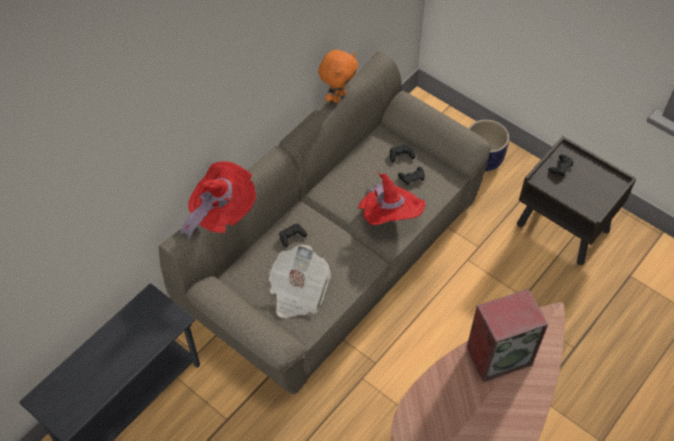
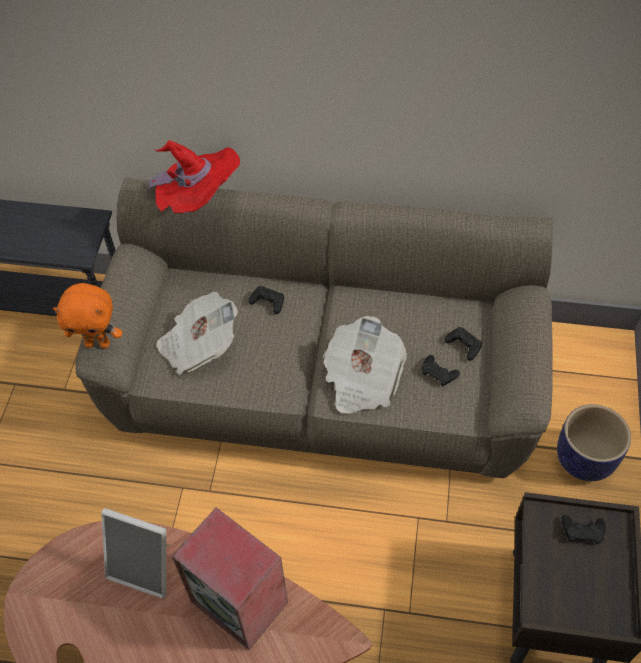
camera: 60 degrees right, 0 degrees up
orange plush toy [318,50,358,103] -> orange plush toy moved to [53,283,122,348]
red hat [358,173,425,225] -> newspaper [323,316,407,414]
none -> picture frame [101,508,170,599]

